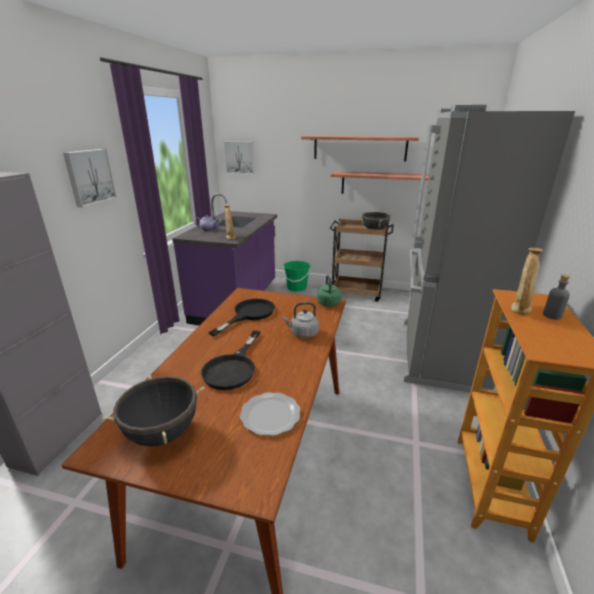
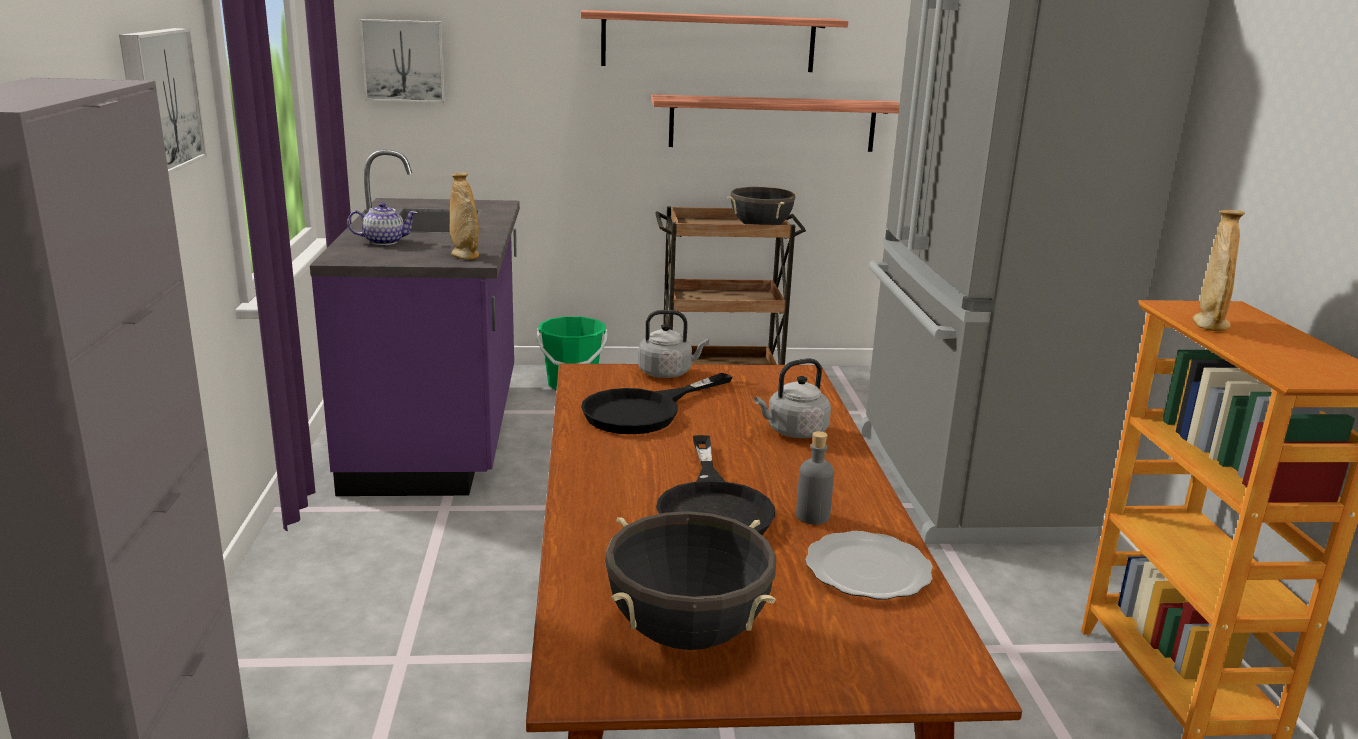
camera: 20 degrees left, 5 degrees down
black frying pan [208,299,275,336] -> black frying pan turned 150 degrees counterclockwise [581,373,732,434]
green kettle [317,275,341,307] -> none
grey bottle [543,274,570,320] -> grey bottle moved to [796,431,834,525]
none -> grey kettle [638,310,709,378]

